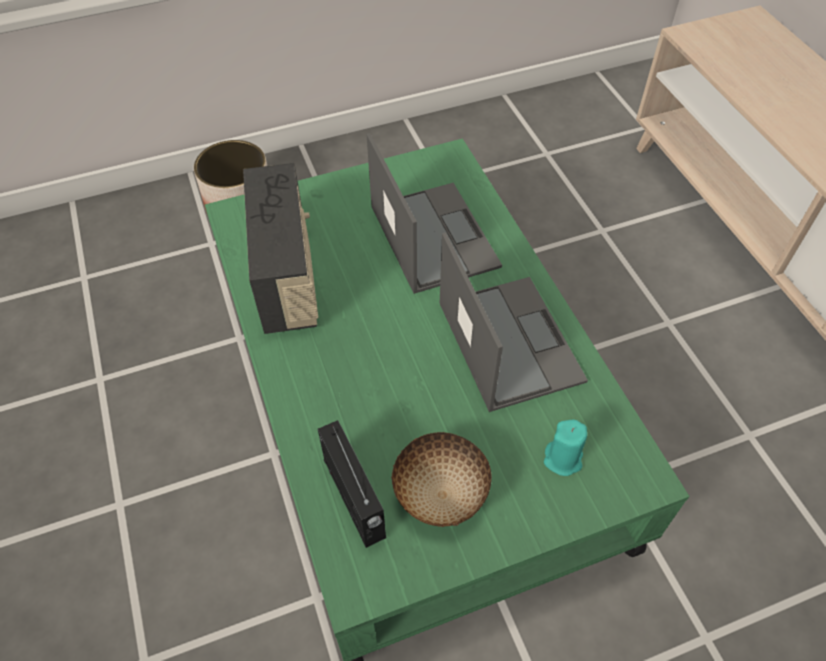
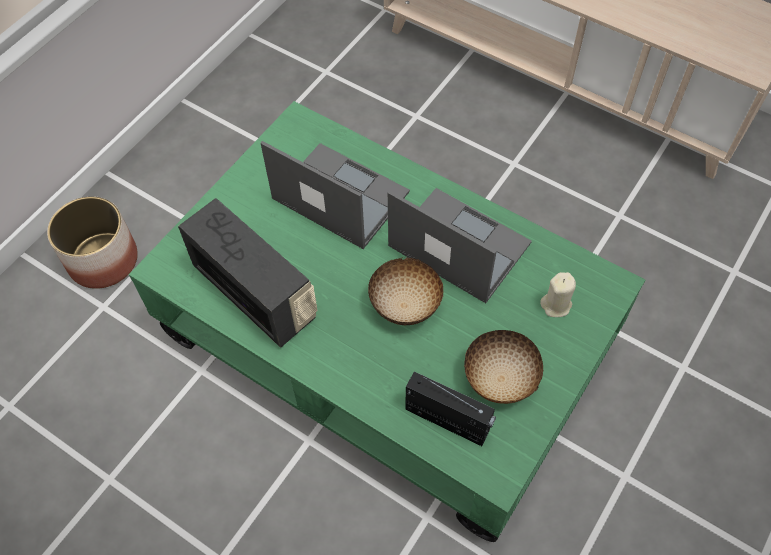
camera: 35 degrees left, 5 degrees up
turquoise candle [544,420,587,476] -> beige candle [540,272,576,317]
none -> bowl [368,257,443,325]

